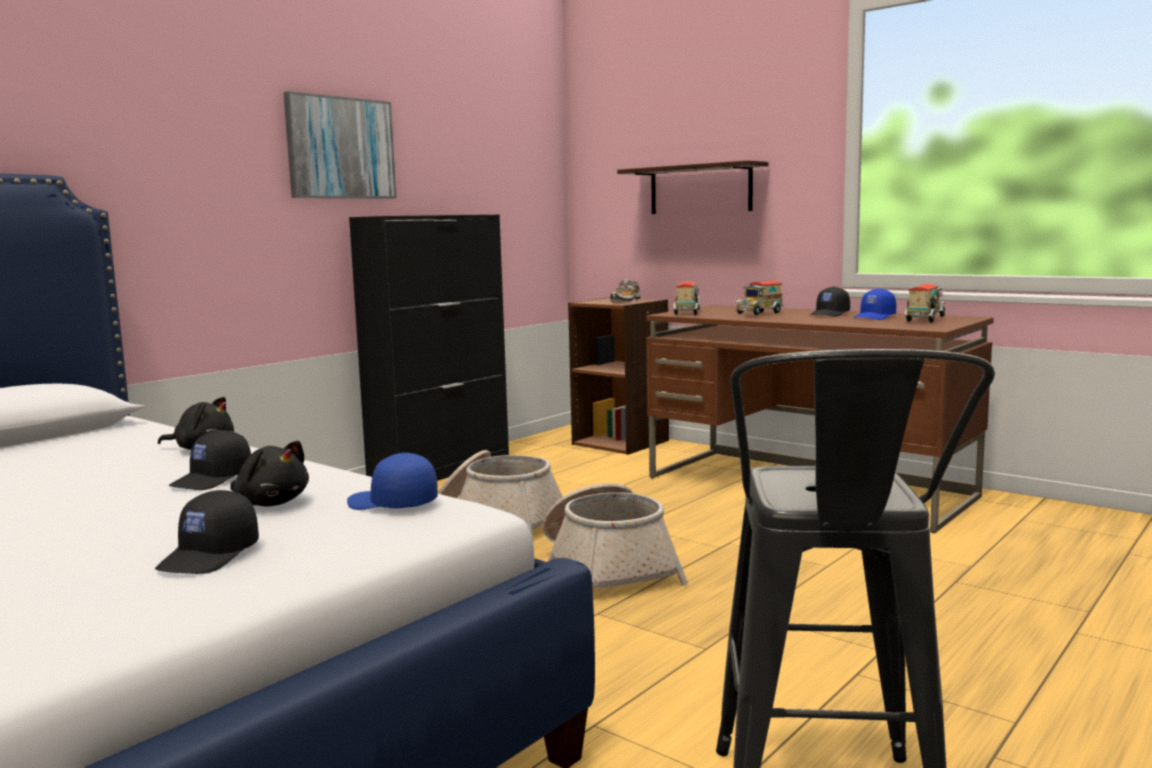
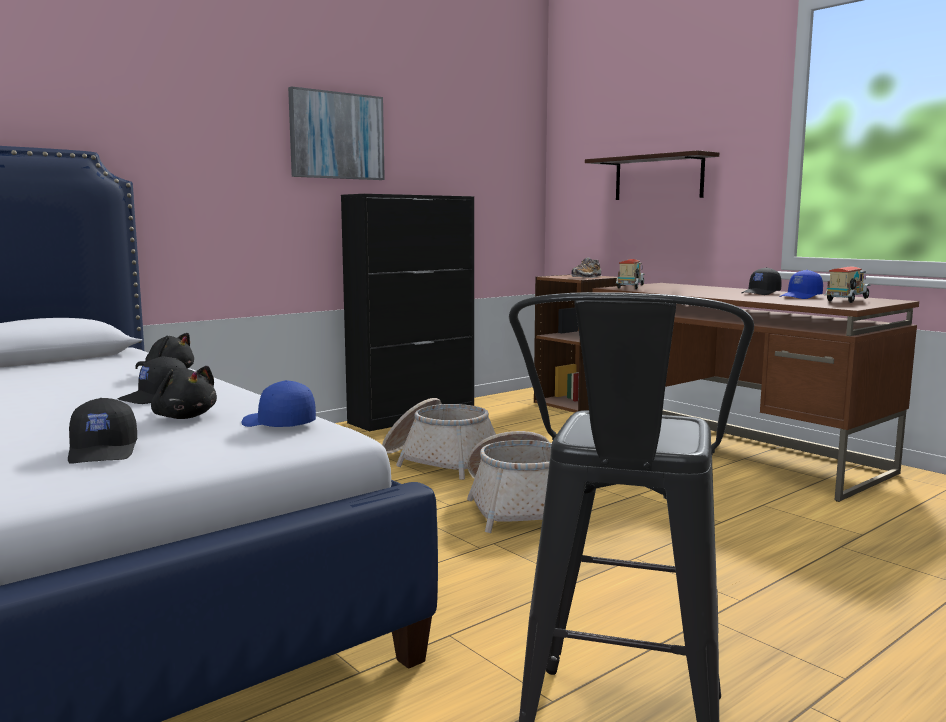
camera: 10 degrees right, 0 degrees up
black cap [155,490,259,574] -> black cap turned 45 degrees counterclockwise [68,398,137,464]
toy truck [735,281,784,315] -> none

